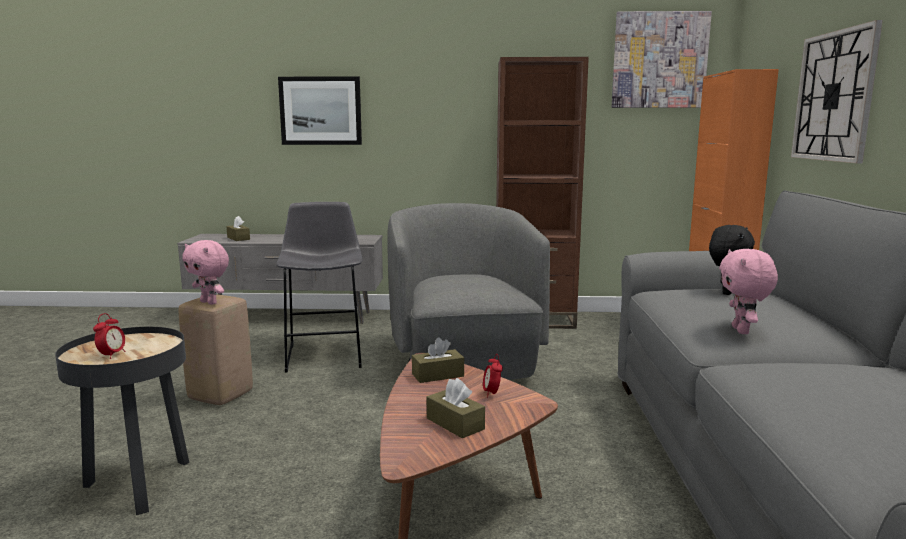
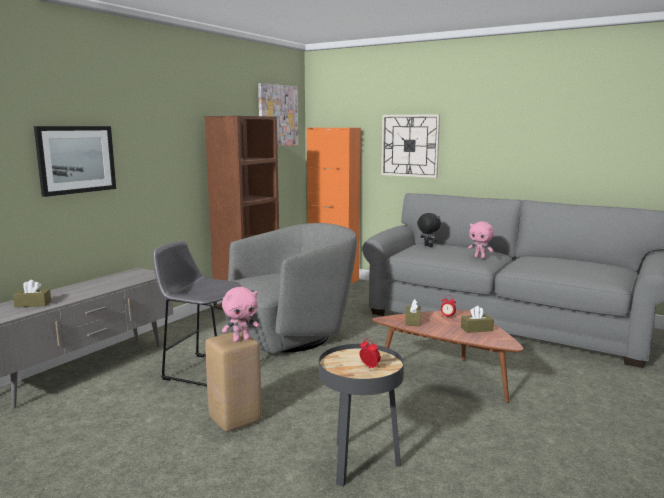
camera: 60 degrees left, 0 degrees up
grey armchair [387,203,550,380] -> grey armchair turned 120 degrees clockwise [221,223,357,354]

